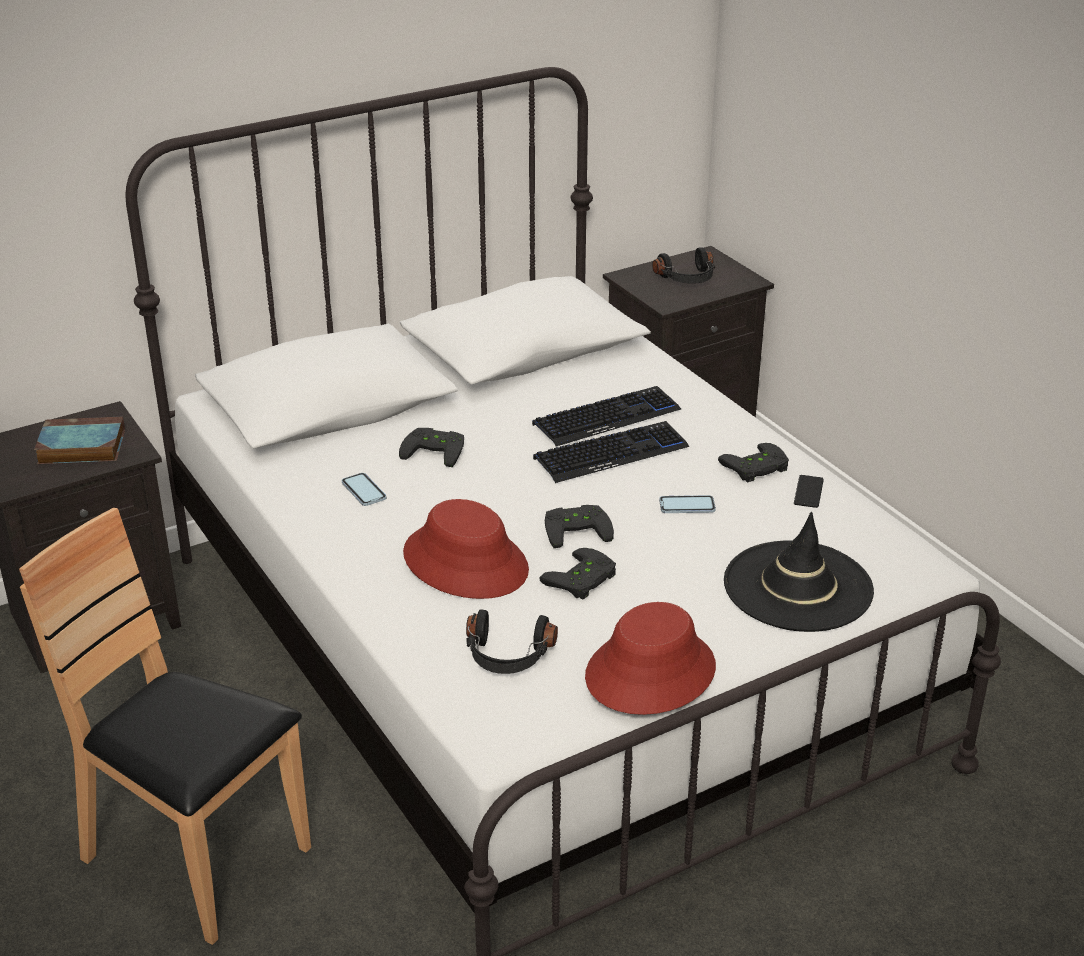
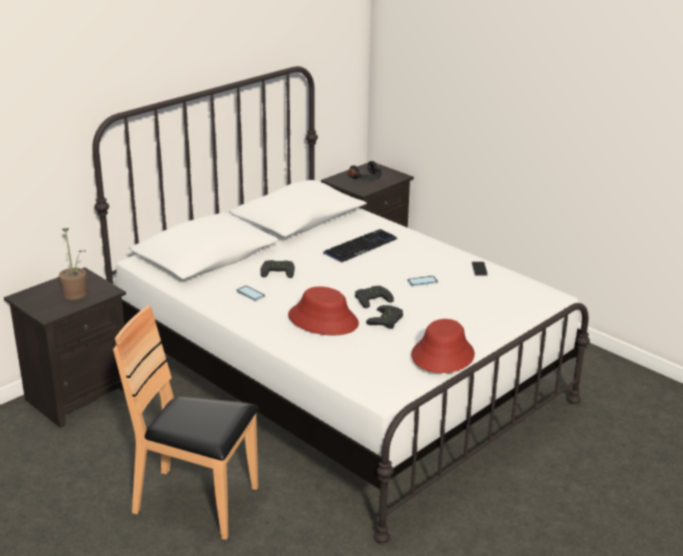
camera: 15 degrees left, 5 degrees down
book [34,417,125,464] -> potted plant [59,228,87,300]
black headphones [466,609,558,674] -> none
keyboard [533,421,690,483] -> none
black game controller [718,443,789,482] -> none
black hat [724,512,874,632] -> none

